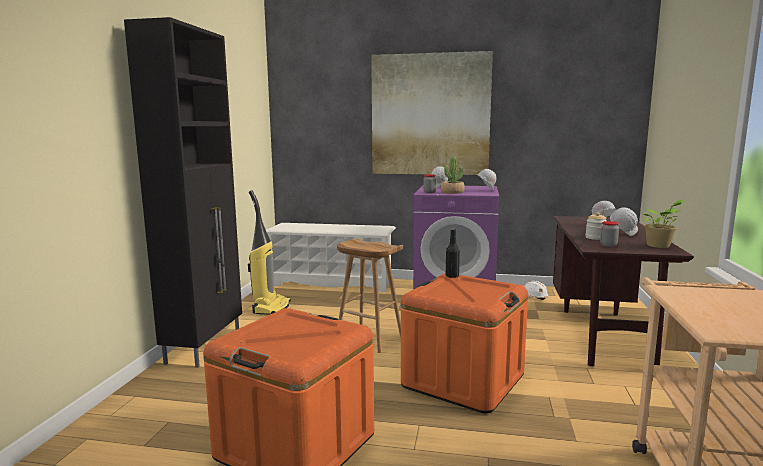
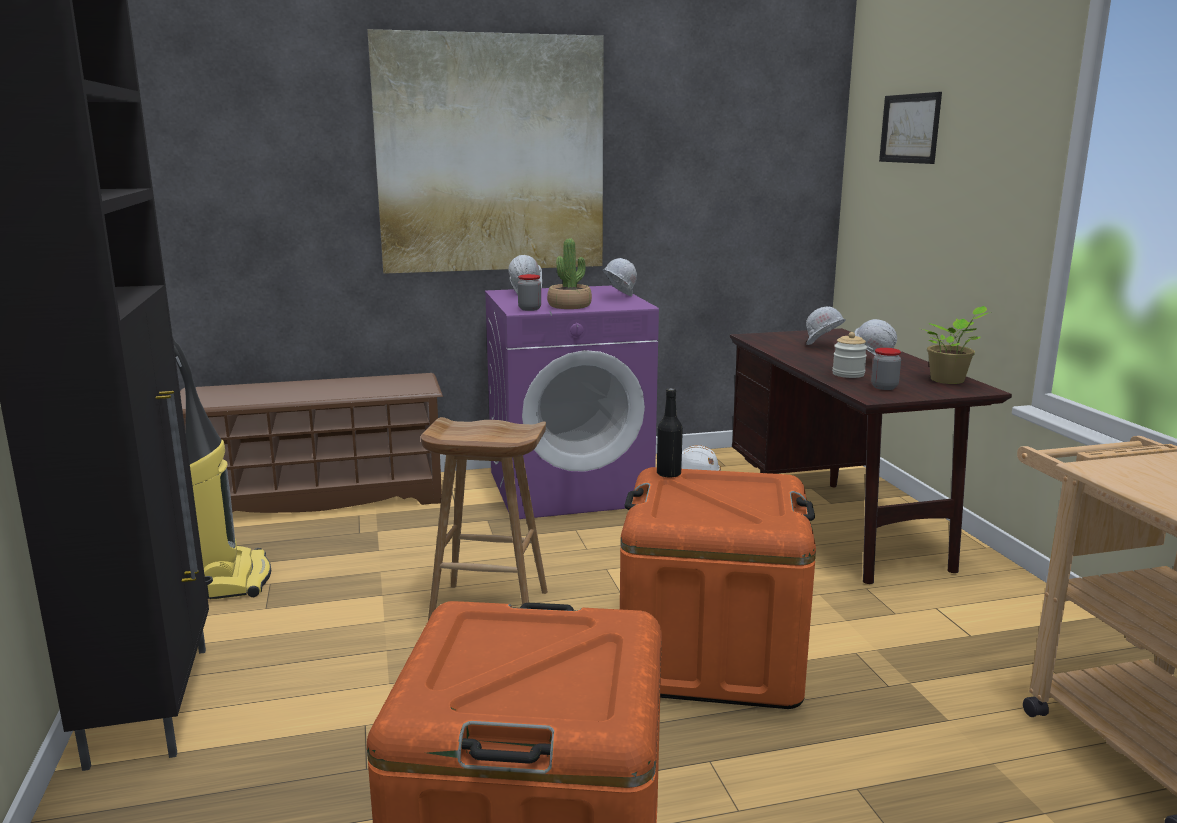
camera: 25 degrees left, 5 degrees up
white shoe rack [266,223,396,292] -> brown shoe rack [180,373,443,513]
none -> picture [879,92,942,164]

